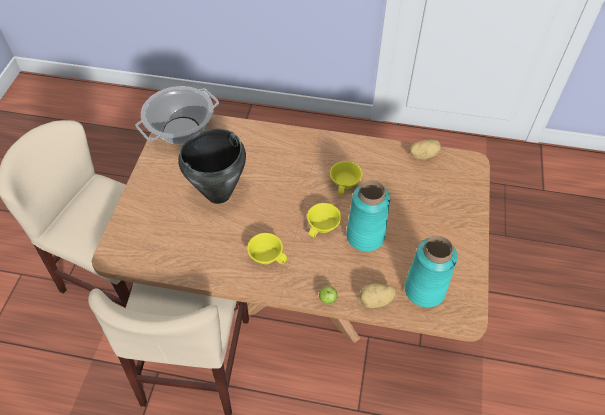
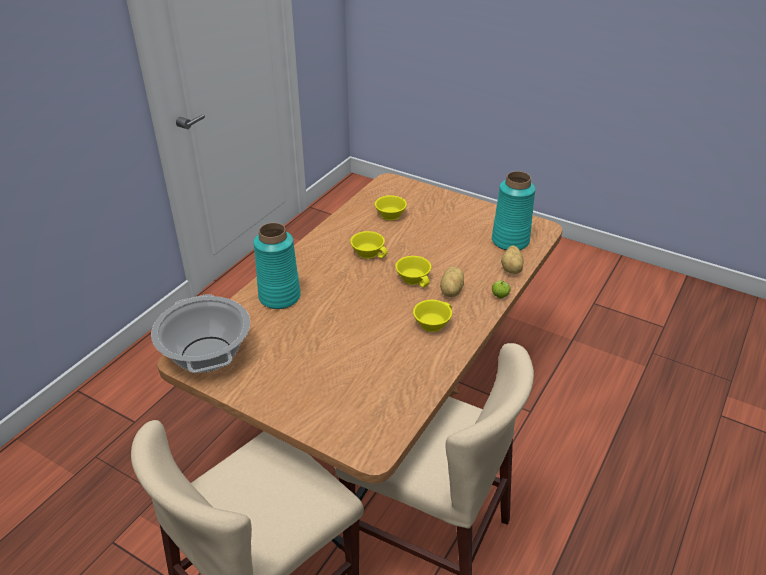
camera: 70 degrees left, 15 degrees down
black cooking pot [178,129,246,204] -> none
turquoise vase [346,180,390,251] -> turquoise vase moved to [253,223,301,309]
potato [409,140,441,160] -> potato moved to [440,267,464,297]
none -> yellow cup [375,195,407,221]

